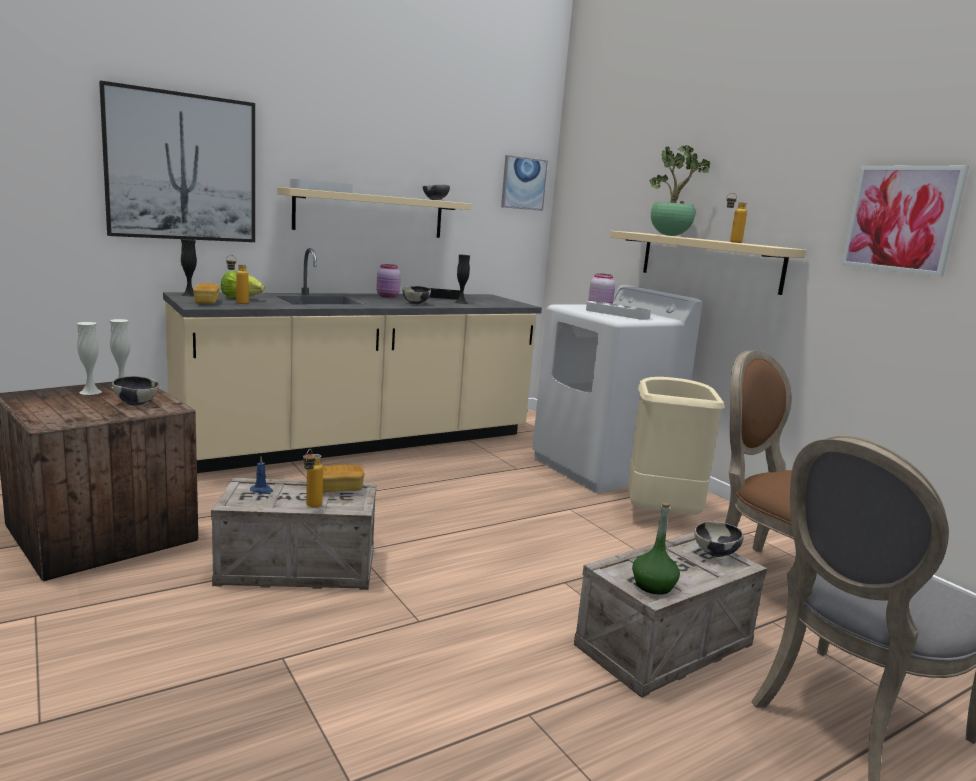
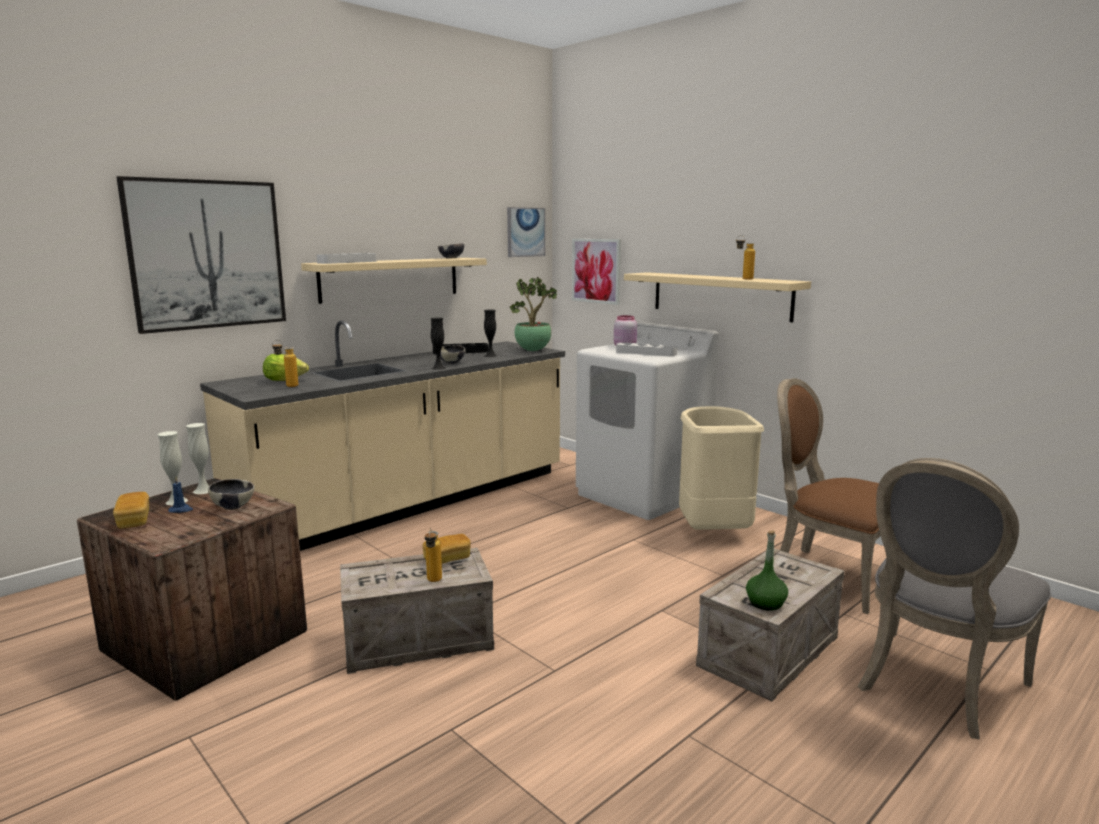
camera: 10 degrees left, 0 degrees up
black vase [181,239,197,296] -> black vase moved to [431,318,446,370]
bread [193,283,220,304] -> bread moved to [113,492,149,529]
blue candle [250,456,273,493] -> blue candle moved to [168,476,193,513]
pink jar [376,264,401,298] -> none
potted plant [649,145,711,236] -> potted plant moved to [510,277,557,351]
bowl [694,521,743,557] -> none
picture [841,165,969,277] -> picture moved to [572,239,621,305]

